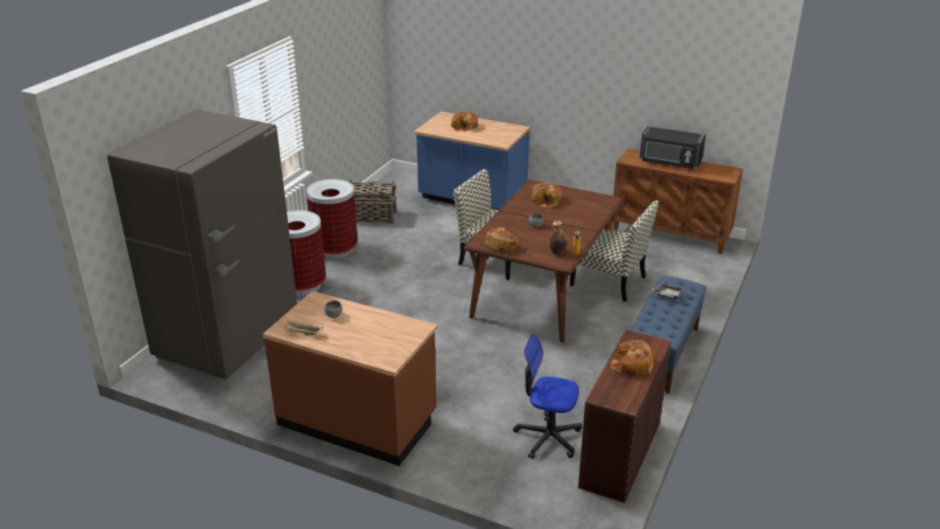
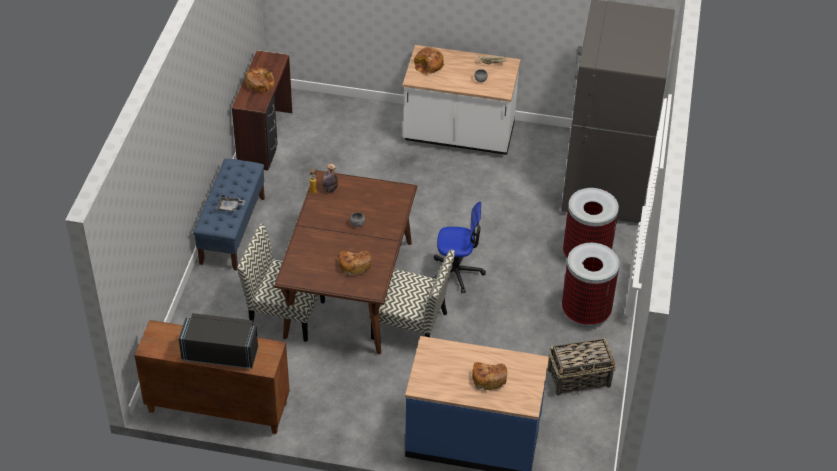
camera: 165 degrees right, 15 degrees up
brown counter [263,291,438,466] -> white counter [403,45,521,155]
bread [485,227,520,252] -> bread moved to [414,47,444,74]
office chair [513,334,582,459] -> office chair moved to [433,202,486,294]

